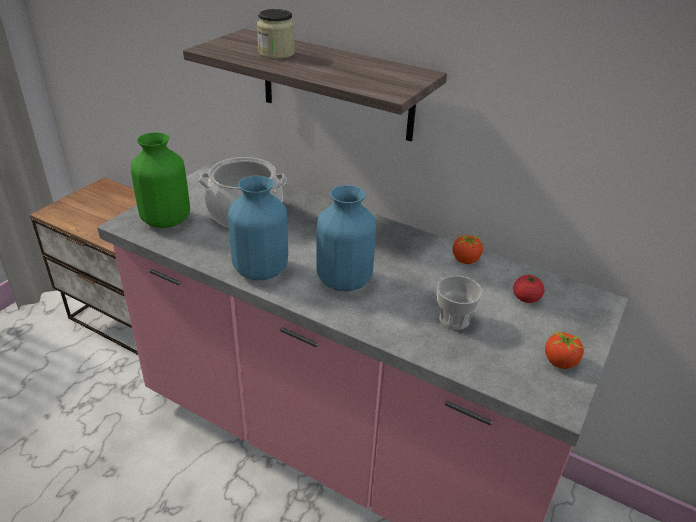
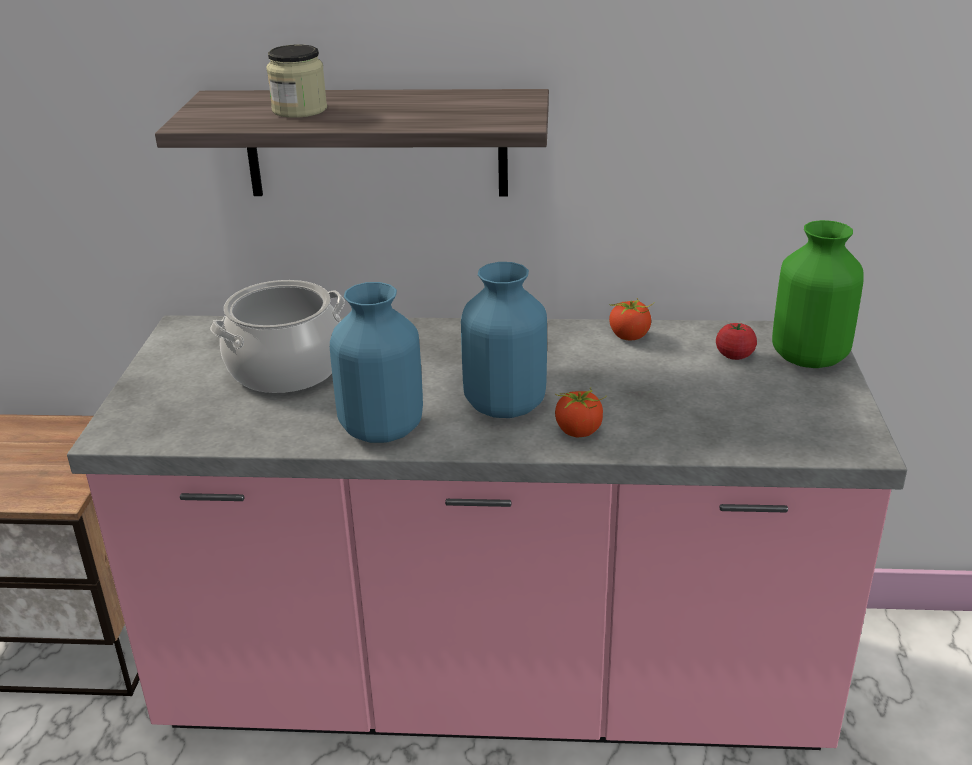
camera: 25 degrees left, 5 degrees down
green vase [131,132,190,228] -> green vase moved to [772,220,864,368]
cup [437,276,483,330] -> none
tomato [545,330,588,369] -> tomato moved to [555,387,606,437]

